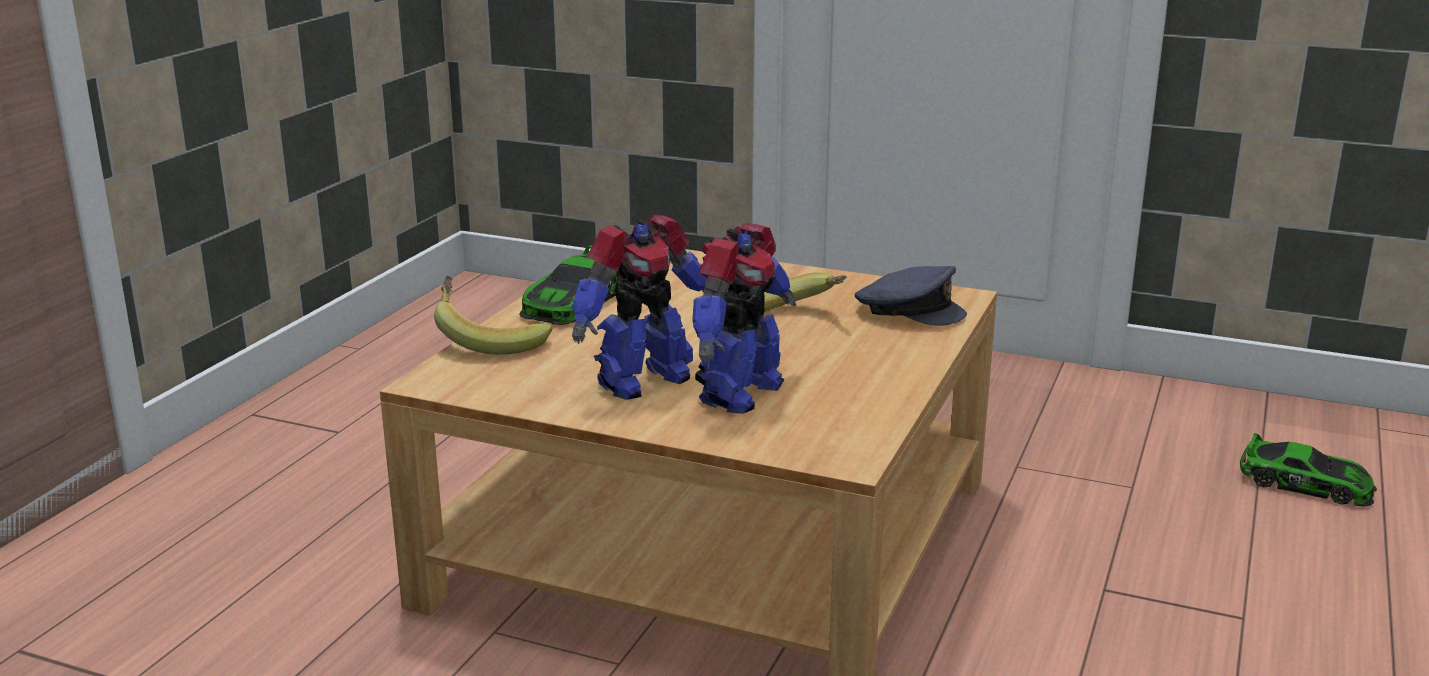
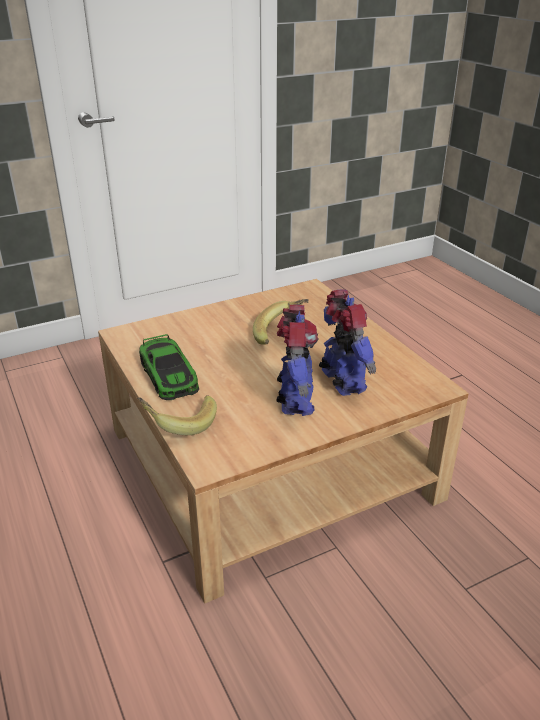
camera: 50 degrees left, 10 degrees up
grey cap [855,266,967,326] -> none
toy car [1240,433,1377,507] -> none

